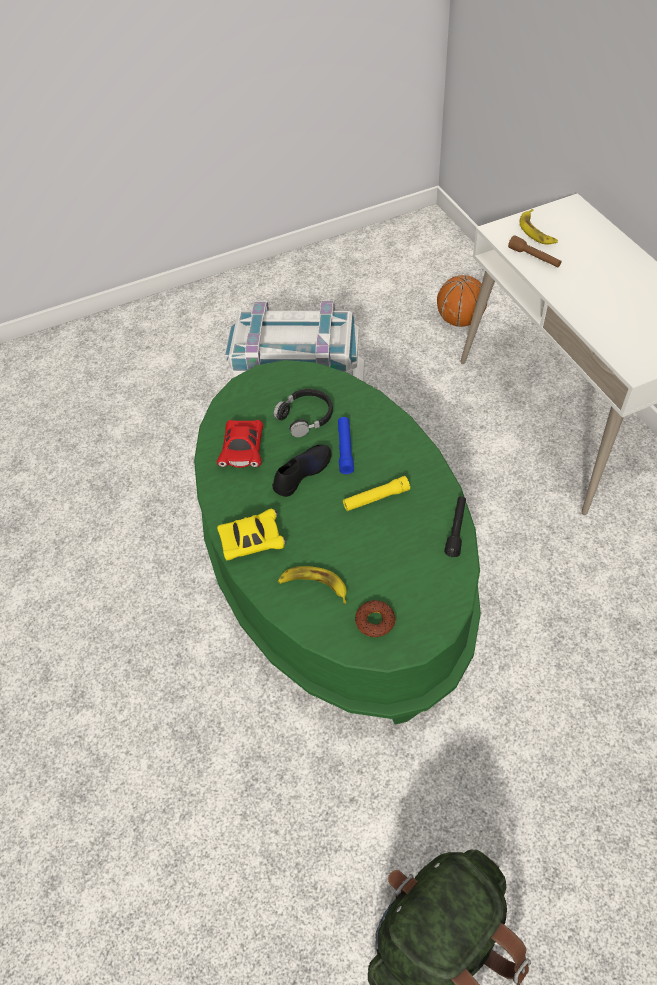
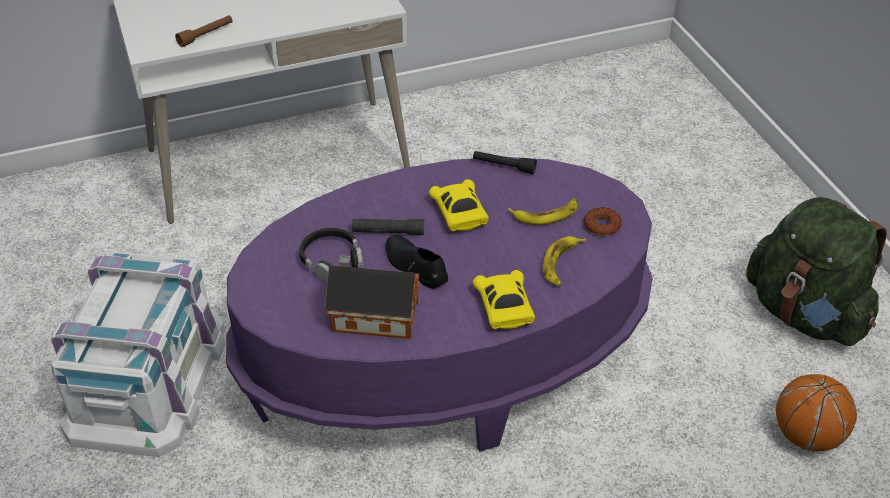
camera: 90 degrees left, 10 degrees down
green coffee table [194,360,481,724] -> purple coffee table [226,157,652,452]
red toy car [217,420,263,468] -> toy house [325,255,420,339]
blue flashlight [338,417,354,474] -> black flashlight [352,219,424,235]
yellow flashlight [343,476,410,511] -> yellow toy car [429,179,489,231]
basketball [437,275,487,327] -> basketball moved to [776,374,857,451]
banana [519,209,558,244] -> banana moved to [508,198,577,225]

